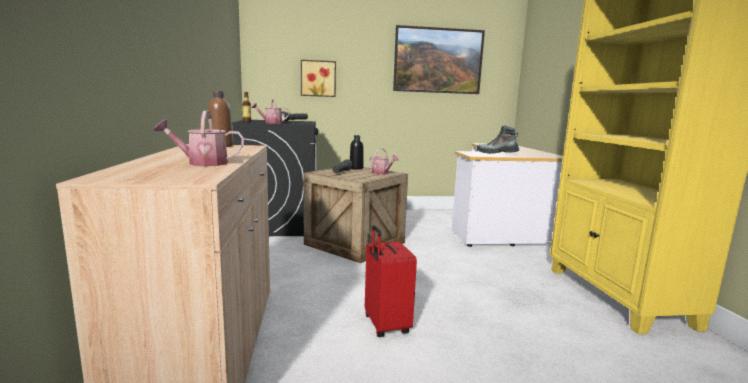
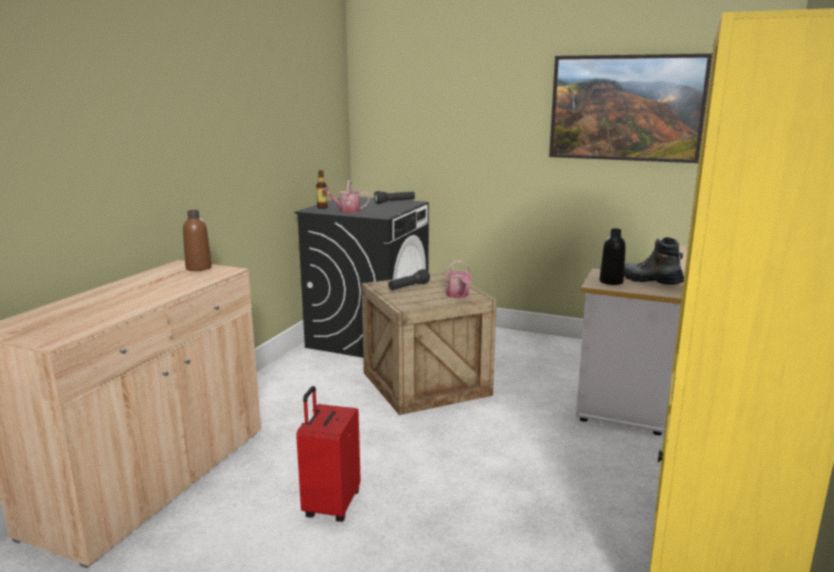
camera: 30 degrees right, 5 degrees up
watering can [154,111,244,166] -> none
picture [301,60,336,97] -> none
black bottle [350,135,364,170] -> black bottle moved to [600,228,626,285]

